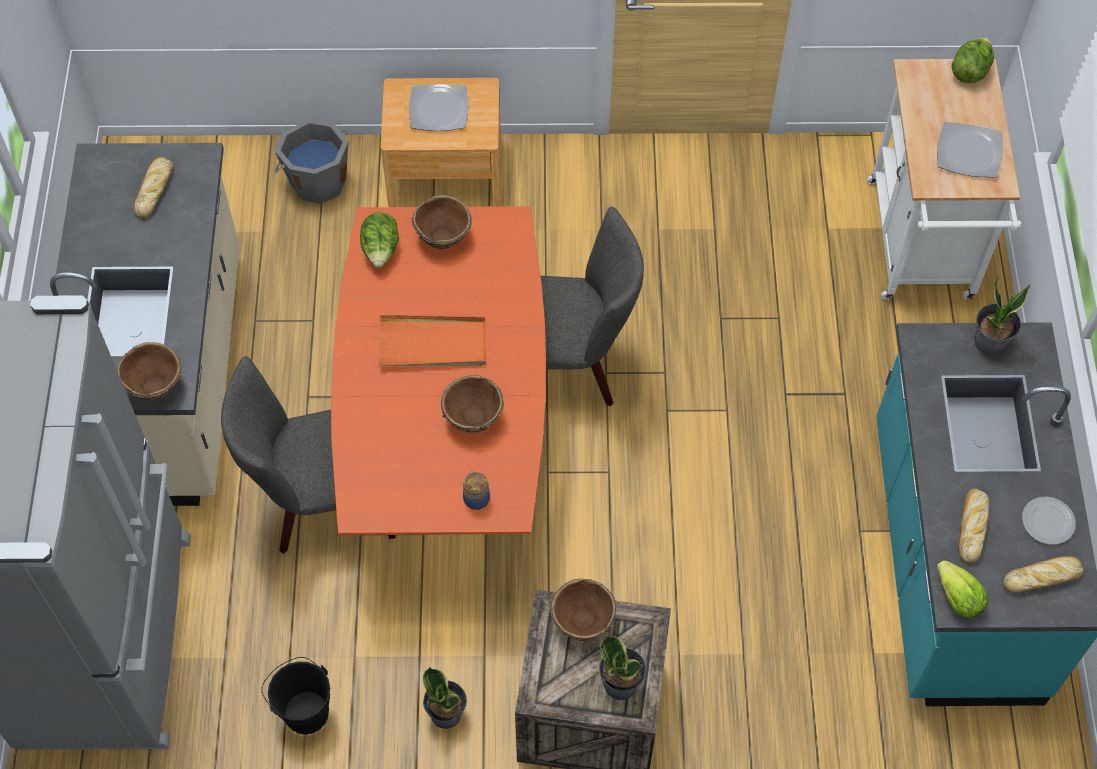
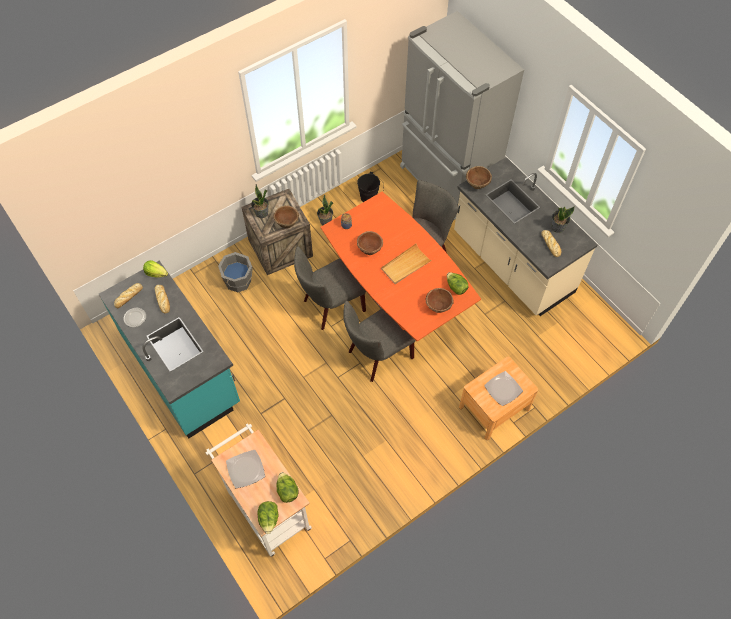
camera: 145 degrees right, 0 degrees up
grey bucket [274,119,349,204] -> grey bucket moved to [218,252,253,292]
orange tray [378,315,486,366] -> beige tray [381,244,432,284]
potted plant [974,277,1030,355] -> potted plant moved to [551,206,574,233]
none -> lettuce [276,472,298,503]
none -> grey chair [294,246,366,330]

